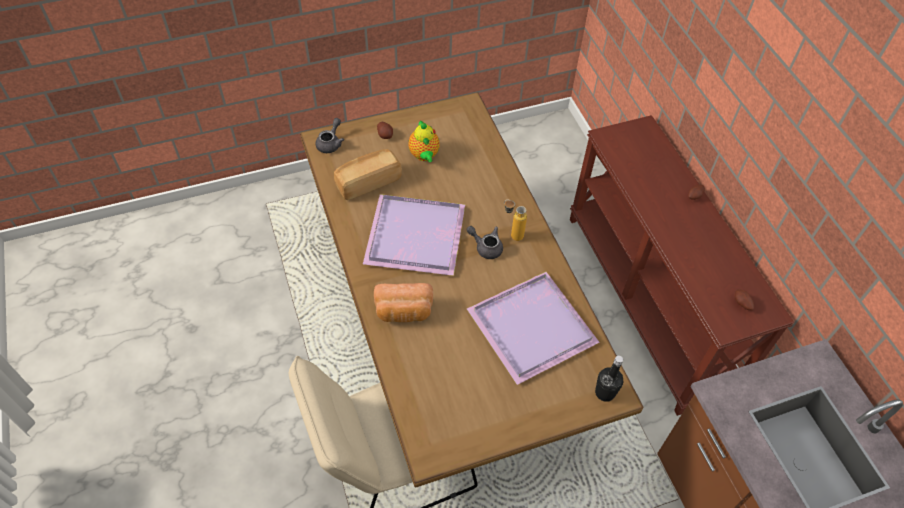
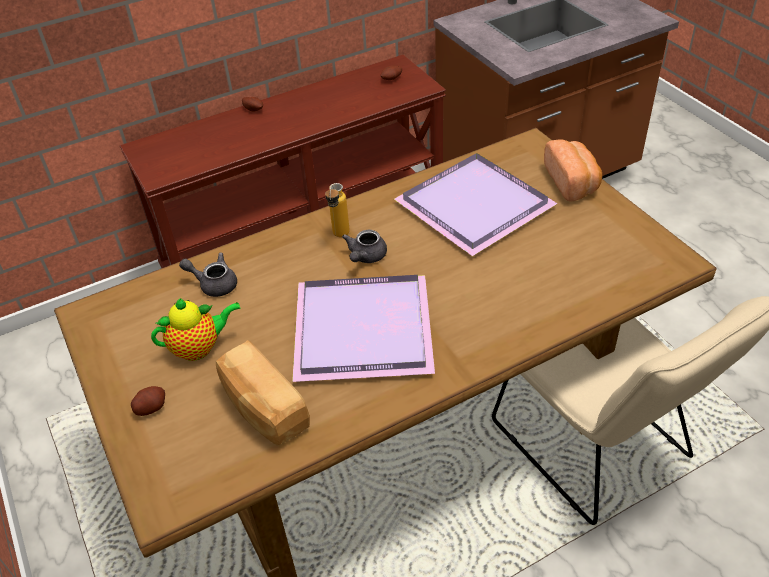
camera: 95 degrees left, 10 degrees down
grey teapot [316,118,344,153] -> grey teapot moved to [179,253,237,297]
bread [374,283,433,322] -> bread moved to [544,139,602,202]
black bottle [595,355,624,402] -> none

